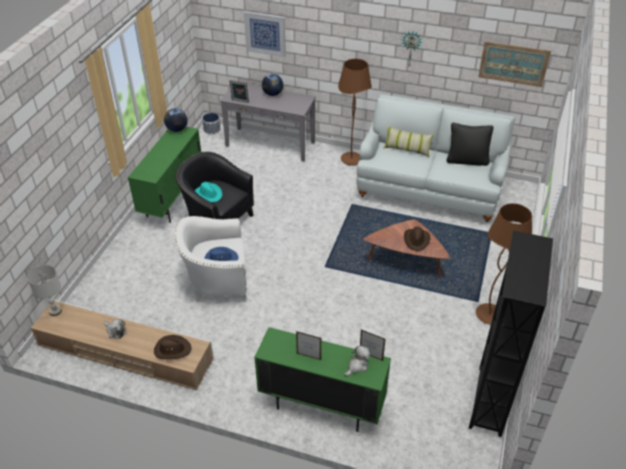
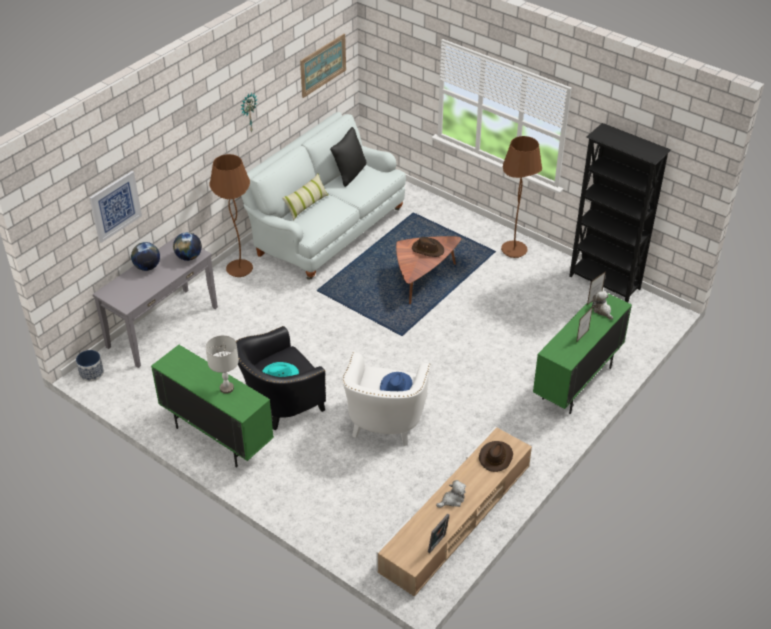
camera: 70 degrees left, 0 degrees up
grey table lamp [27,265,62,316] -> grey table lamp moved to [206,335,239,394]
globe [164,108,188,132] -> globe moved to [173,232,202,261]
picture frame [229,80,249,103] -> picture frame moved to [428,514,450,553]

